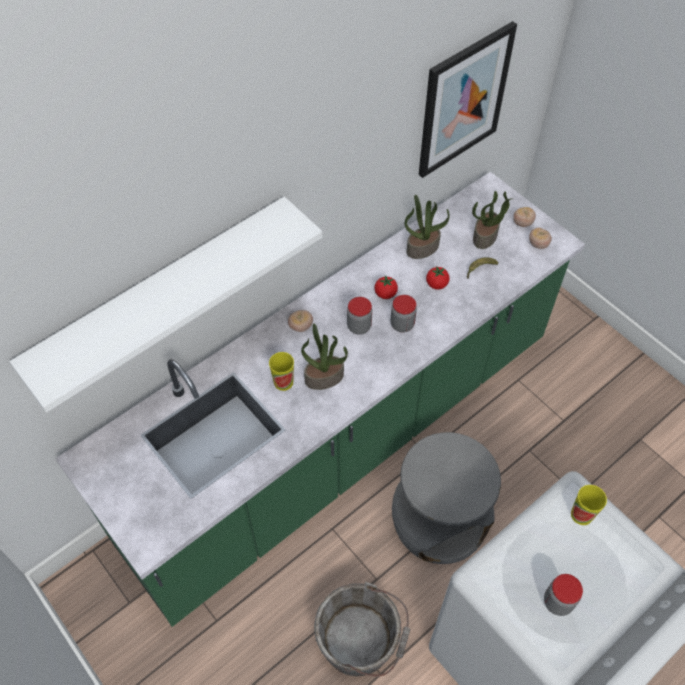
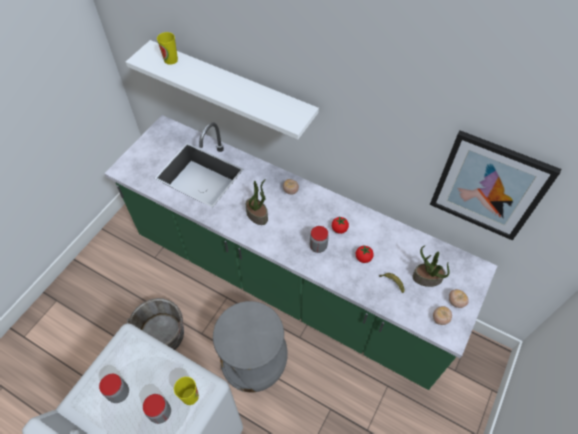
camera: 70 degrees right, 0 degrees up
cup [269,352,294,391] -> cup moved to [157,32,178,65]
jar [347,297,372,335] -> jar moved to [143,394,171,424]
potted plant [405,195,449,259] -> none

